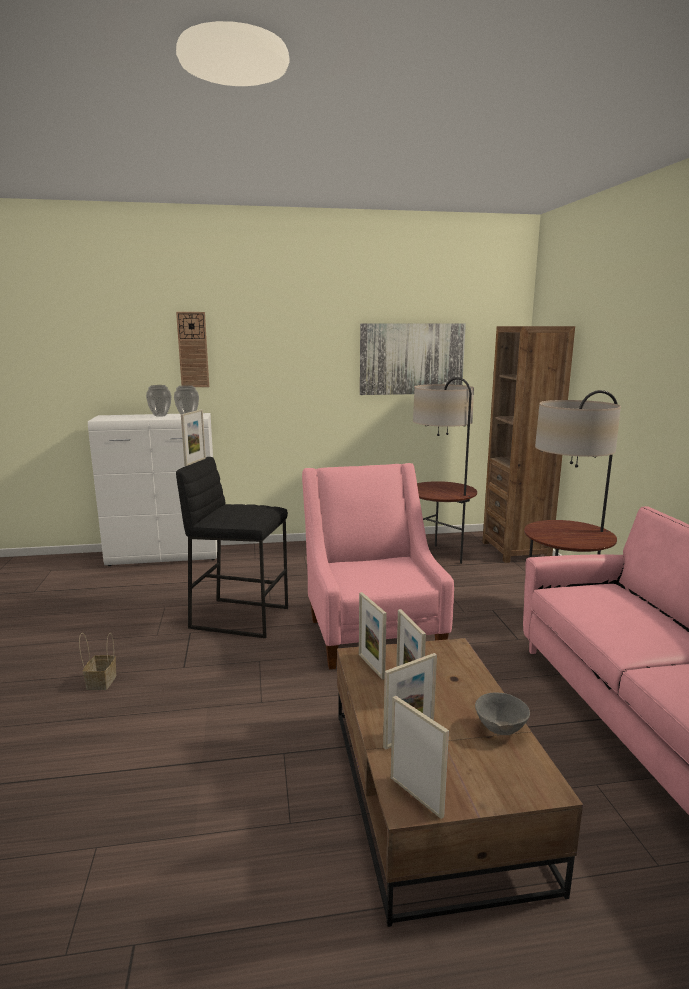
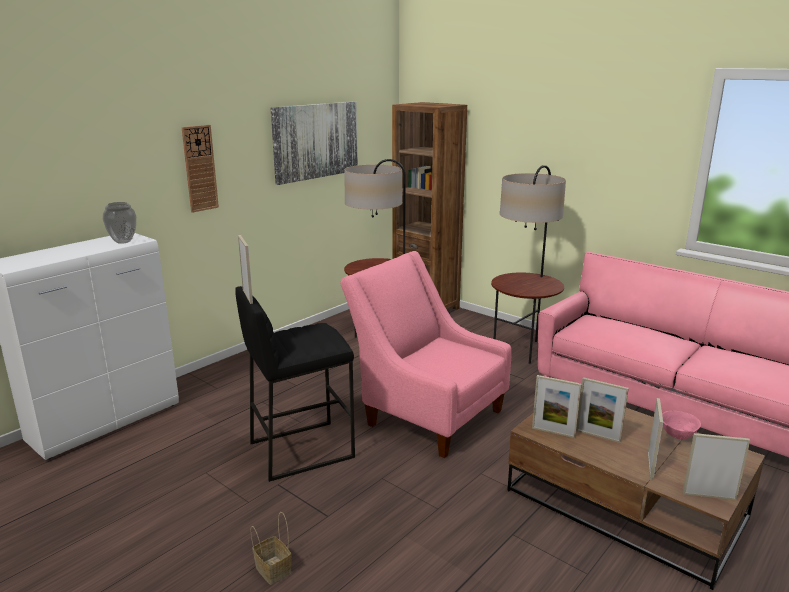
camera: 40 degrees left, 5 degrees up
vase [146,385,171,417] -> none
wall clock [176,312,209,387] -> wall clock moved to [181,125,219,213]
grey bowl [475,692,530,735] -> pink bowl [662,411,701,440]

